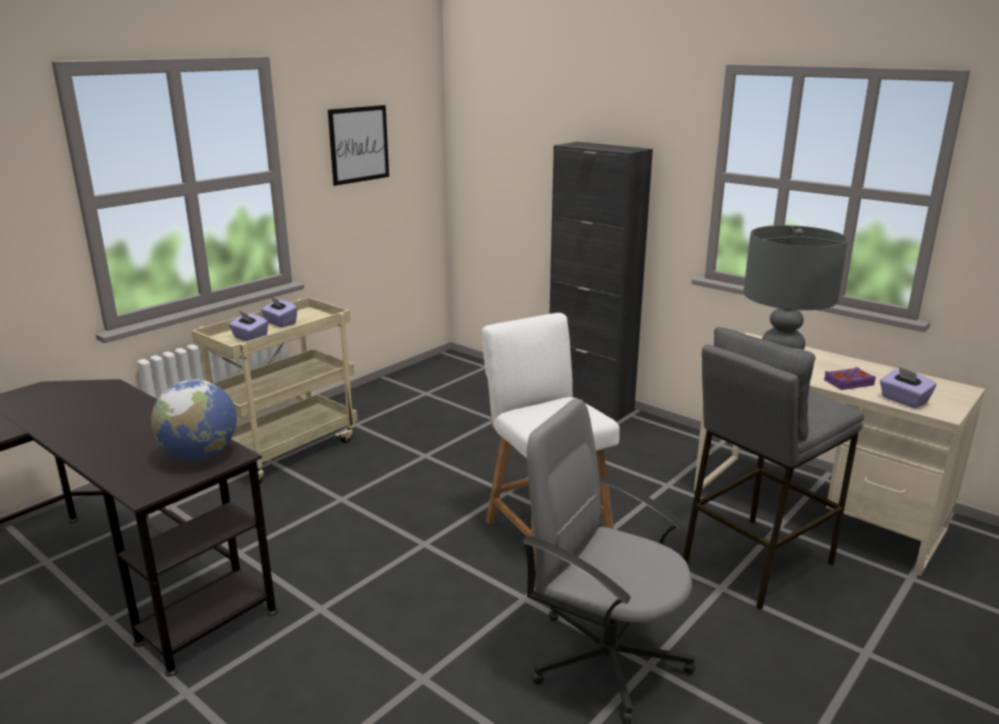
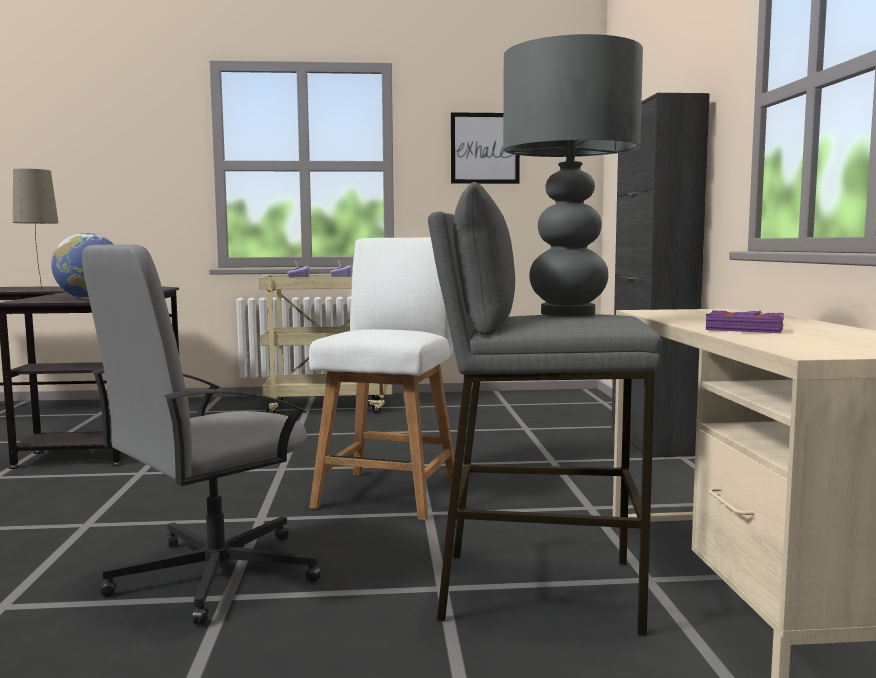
camera: 45 degrees right, 15 degrees down
grey office chair [522,399,695,724] -> grey office chair turned 120 degrees counterclockwise [82,244,321,625]
purple tissue box [880,367,936,408] -> none
none -> beige table lamp [13,169,59,296]

